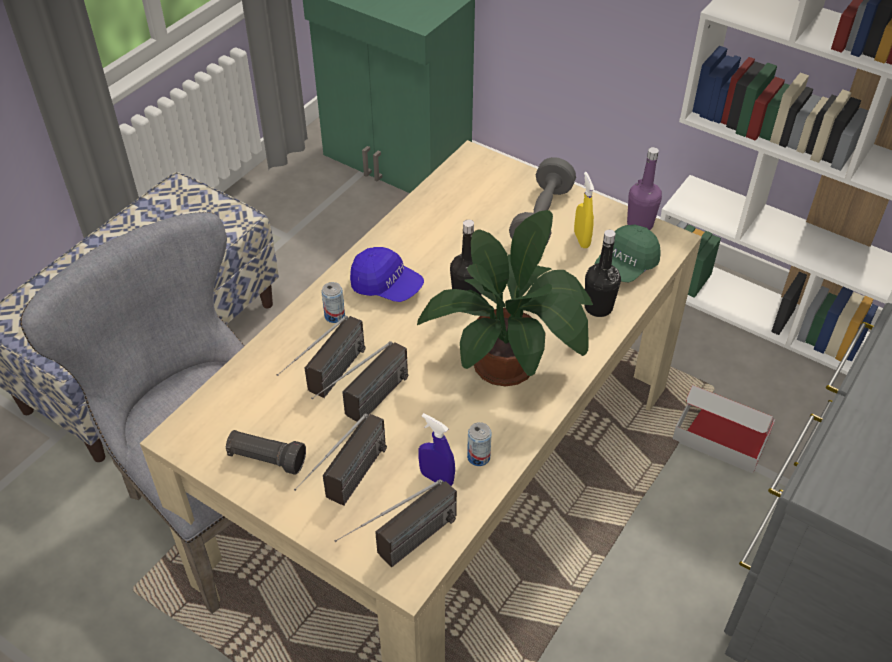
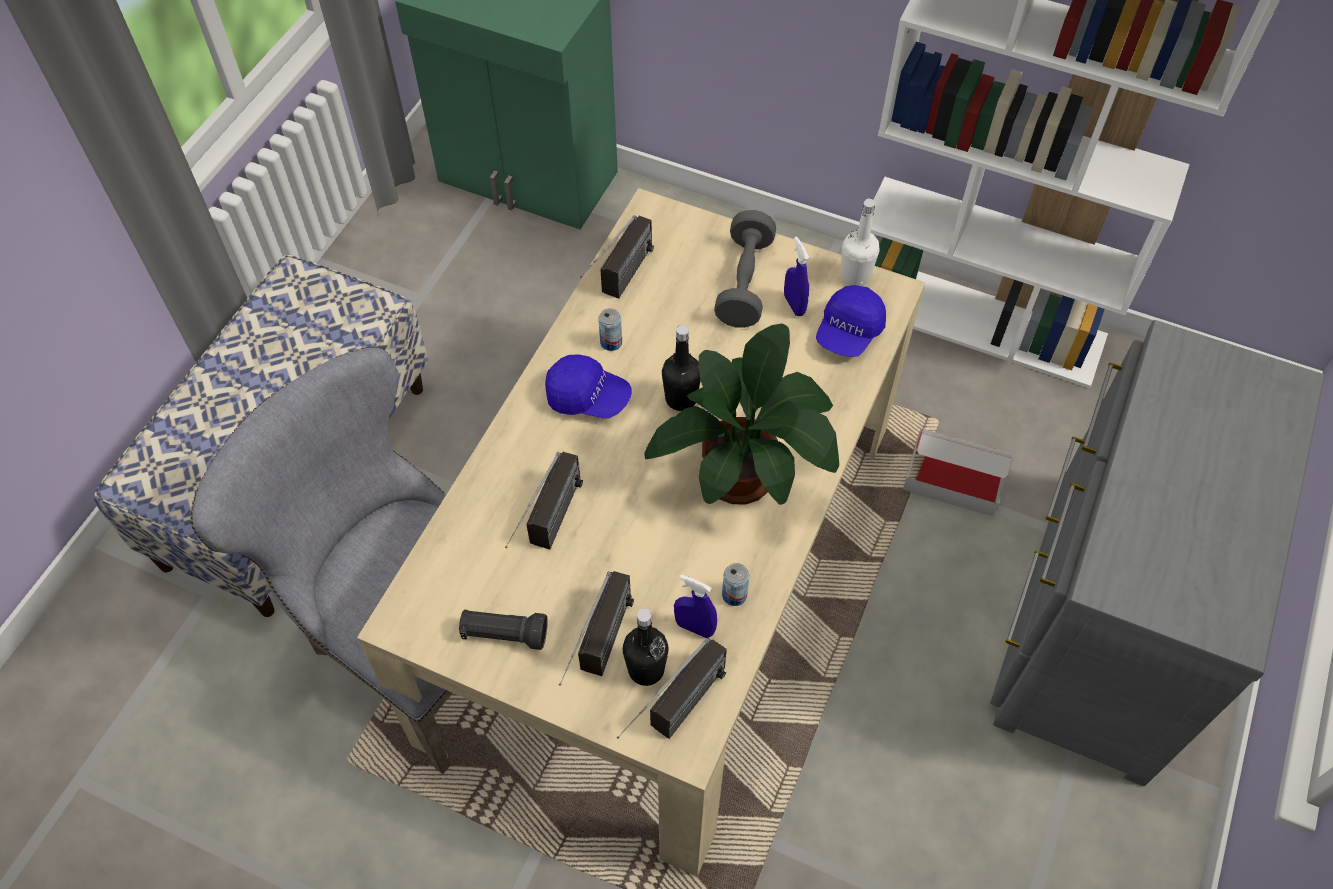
camera: 10 degrees left, 10 degrees up
radio [311,341,408,422] -> radio moved to [580,215,654,299]
can [321,282,345,323] -> can moved to [598,308,622,351]
yellow spray bottle [574,172,594,248] -> blue spray bottle [784,236,809,316]
black bottle [585,230,621,317] -> black bottle moved to [623,609,669,686]
green cap [595,224,660,282] -> blue cap [816,285,886,357]
purple bottle [627,147,662,230] -> white bottle [841,199,880,286]

